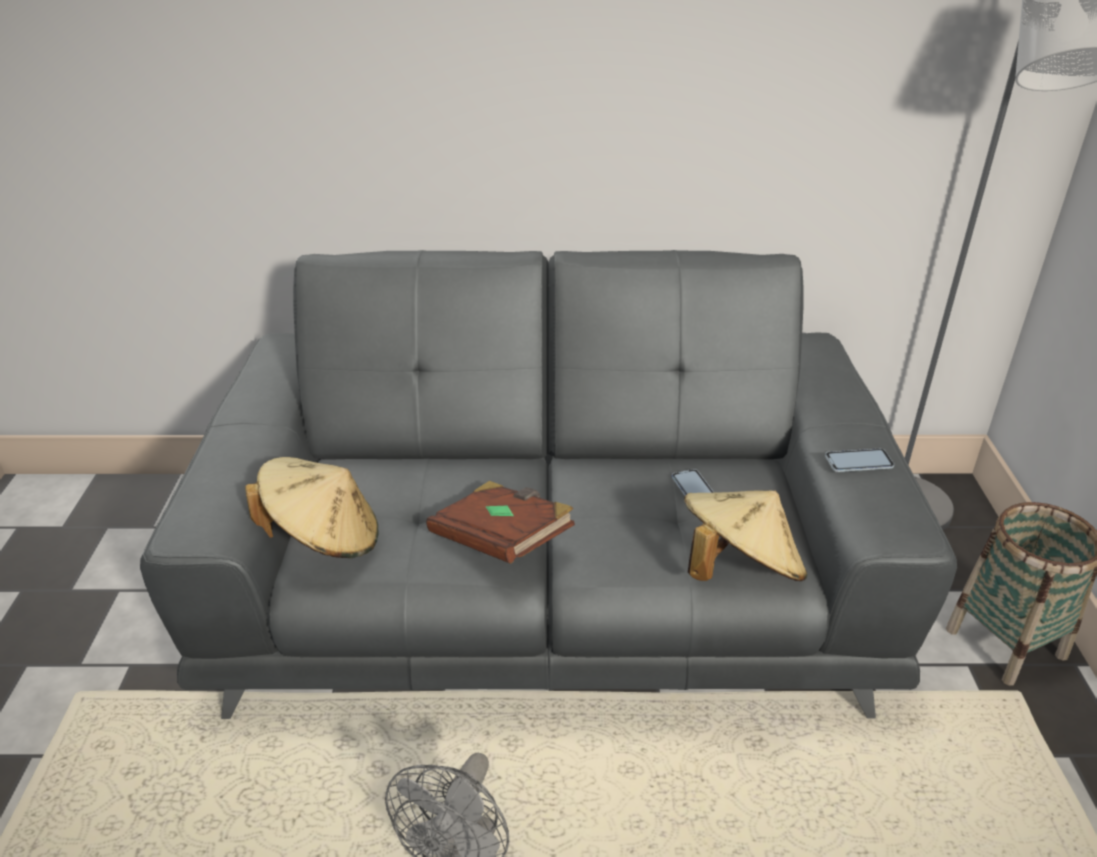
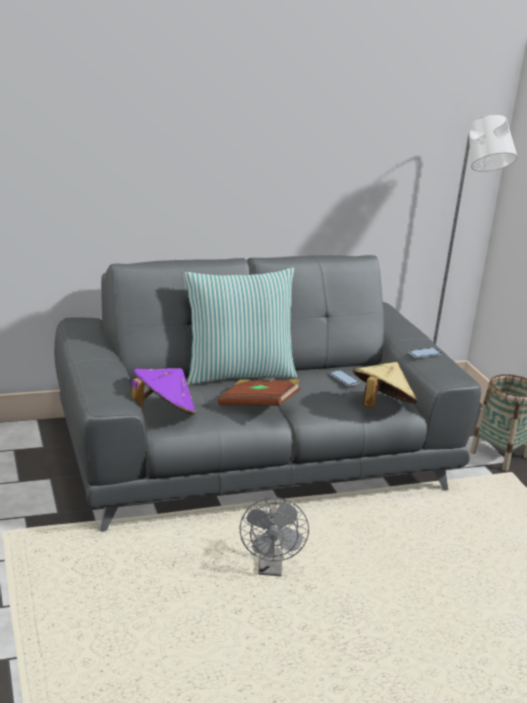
camera: 20 degrees left, 10 degrees down
beige hat [245,457,379,558] -> purple hat [131,368,196,415]
none -> pillow [185,268,297,385]

